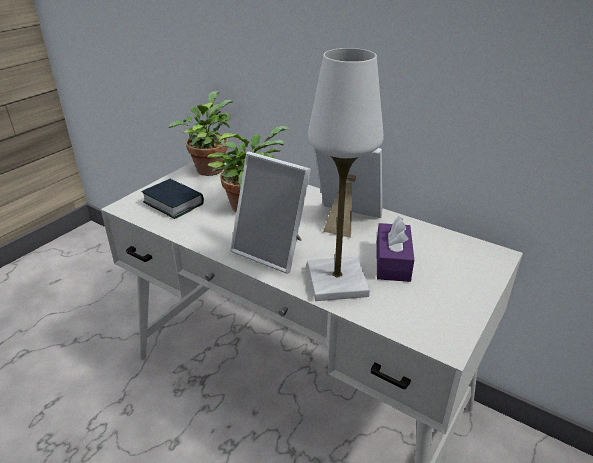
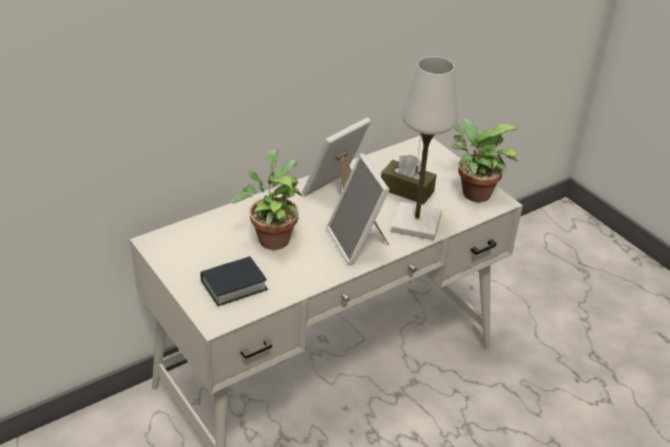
camera: 70 degrees left, 5 degrees up
potted plant [169,91,233,176] -> potted plant moved to [452,118,519,202]
picture frame [230,152,311,274] -> picture frame turned 105 degrees clockwise [327,154,390,266]
purple tissue box [376,216,414,282] -> brown tissue box [381,155,436,205]

